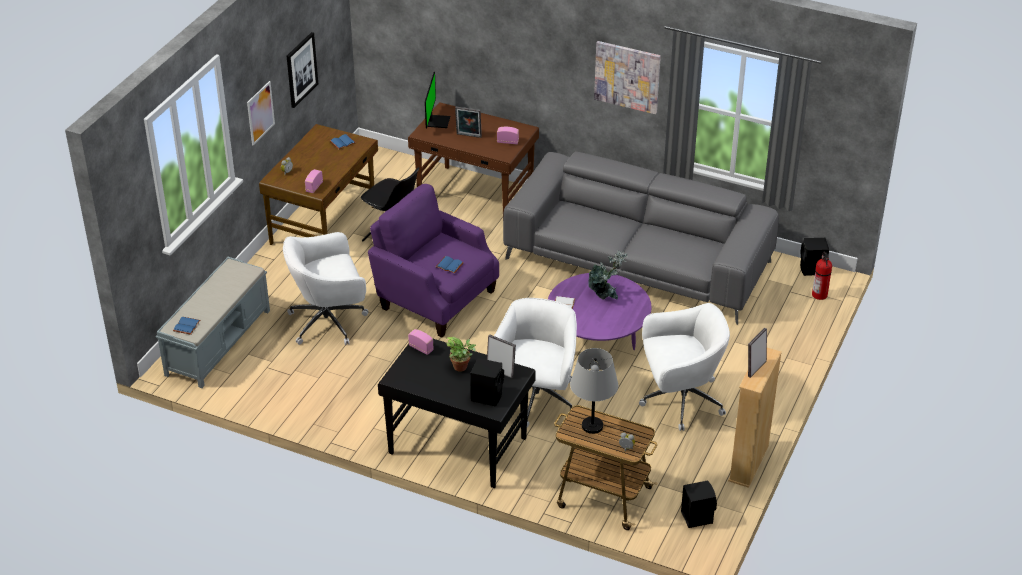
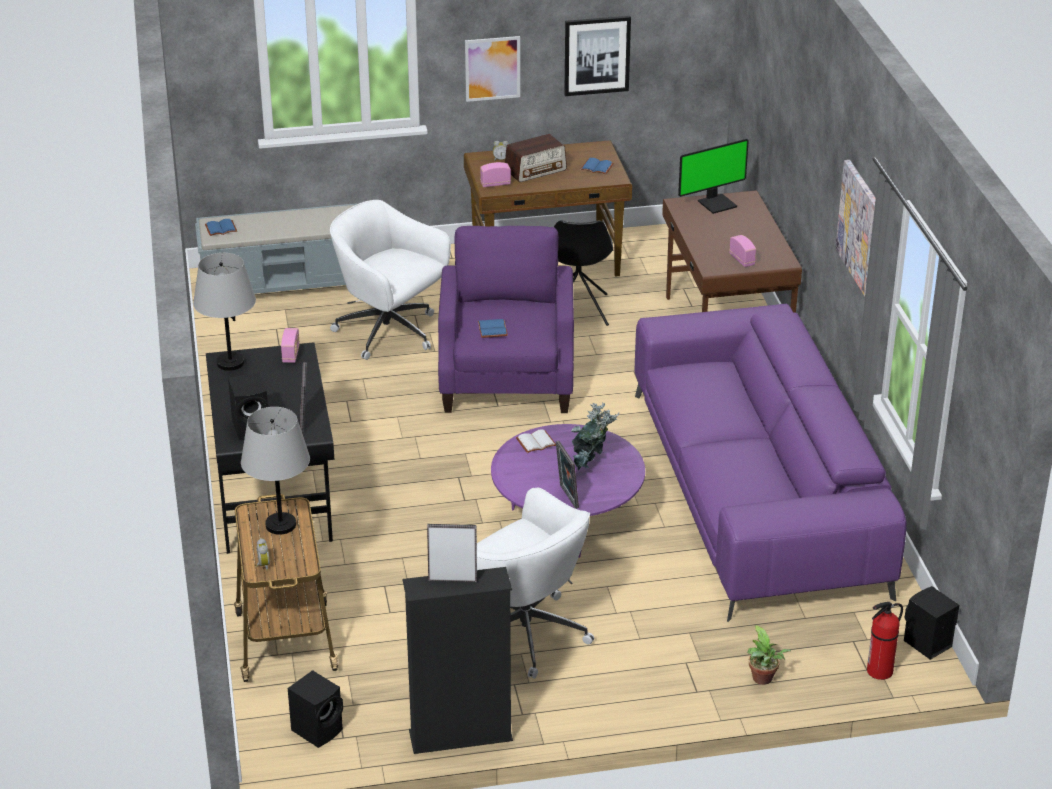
camera: 55 degrees right, 5 degrees down
potted plant [447,337,476,372] -> potted plant moved to [747,625,791,685]
picture frame [455,107,482,138] -> picture frame moved to [556,441,579,509]
white office chair [494,298,577,427] -> none
grey sofa [503,151,779,325] -> purple sofa [635,304,907,622]
beige bookcase [728,348,782,488] -> black bookcase [402,567,513,754]
none -> grey table lamp [193,253,256,371]
none -> radio [505,134,567,182]

